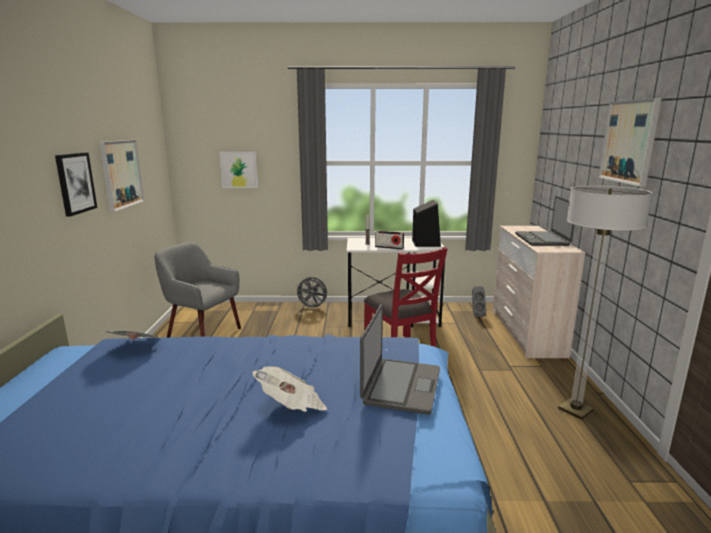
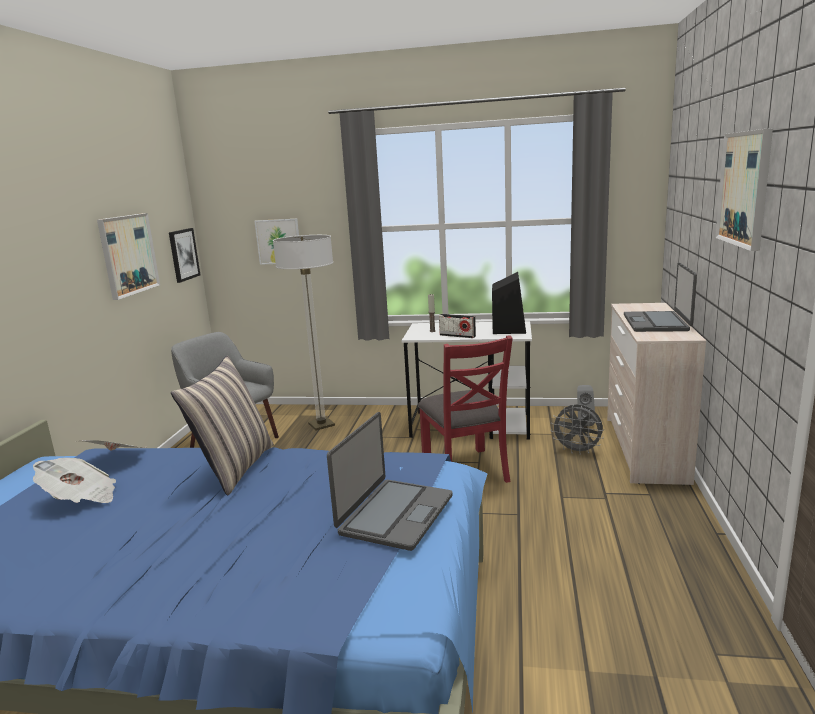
camera: 10 degrees right, 0 degrees up
picture [55,152,97,217] -> picture moved to [169,228,200,283]
newspaper [253,366,327,412] -> newspaper moved to [32,458,116,503]
grey fan [296,277,327,310] -> grey fan moved to [551,404,604,455]
floor lamp [558,186,652,420] -> floor lamp moved to [273,235,335,431]
none -> pillow [171,356,274,496]

